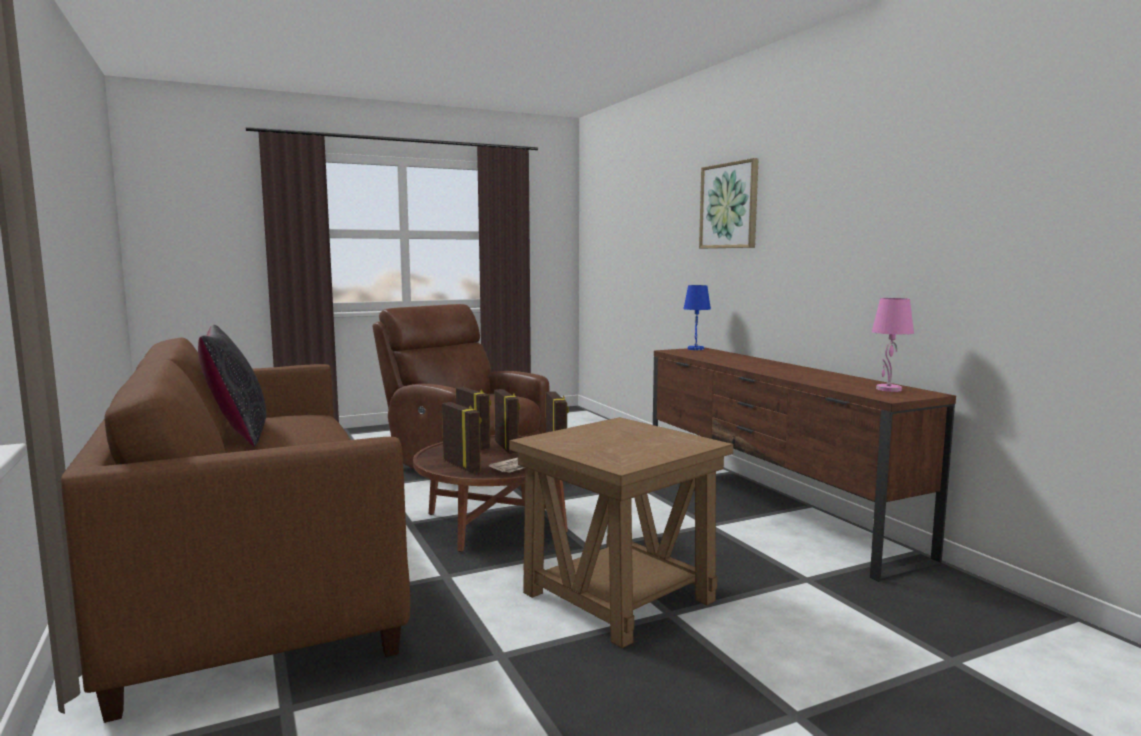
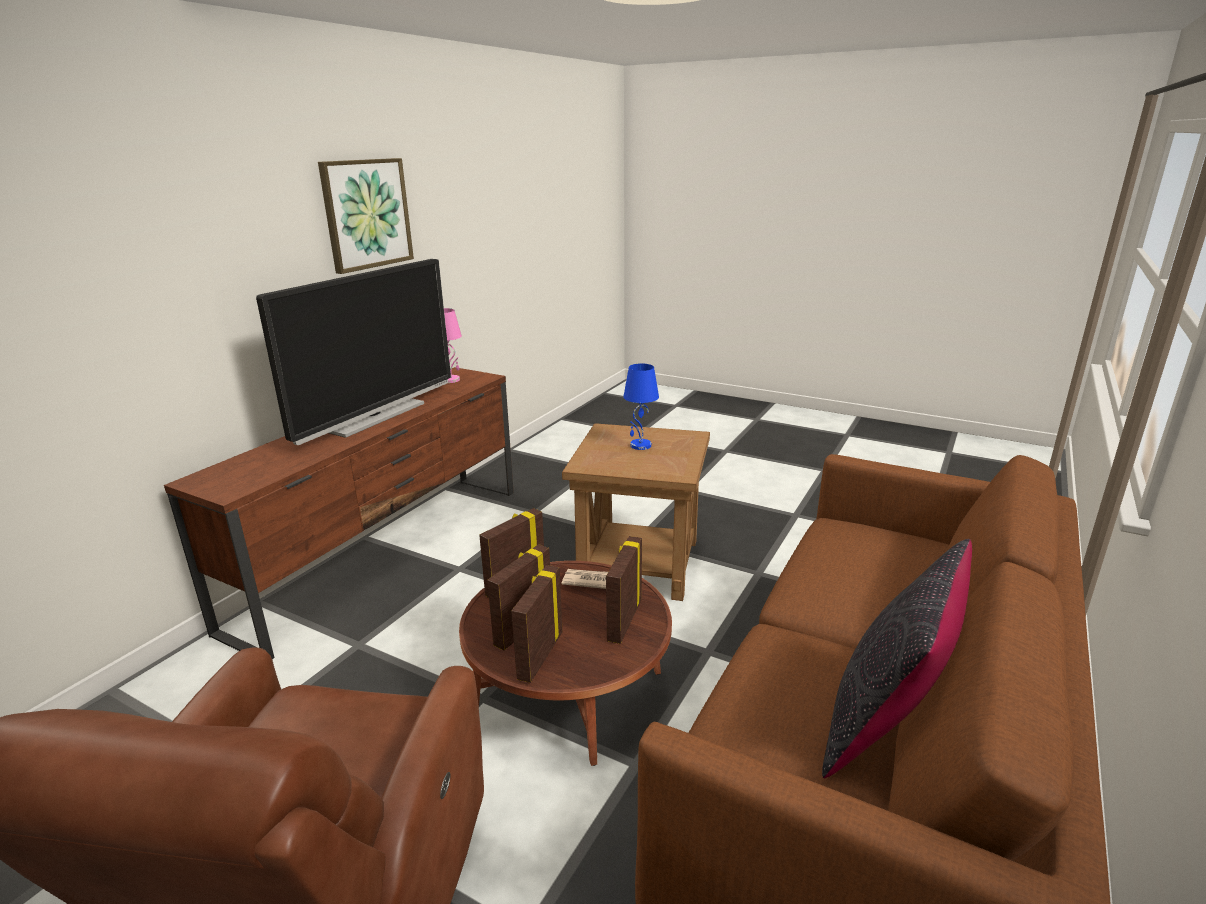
camera: 125 degrees left, 15 degrees up
blue table lamp [683,285,711,350] -> blue table lamp moved to [623,363,659,450]
picture [699,158,758,248] -> picture moved to [318,158,414,274]
none -> television [256,259,451,445]

